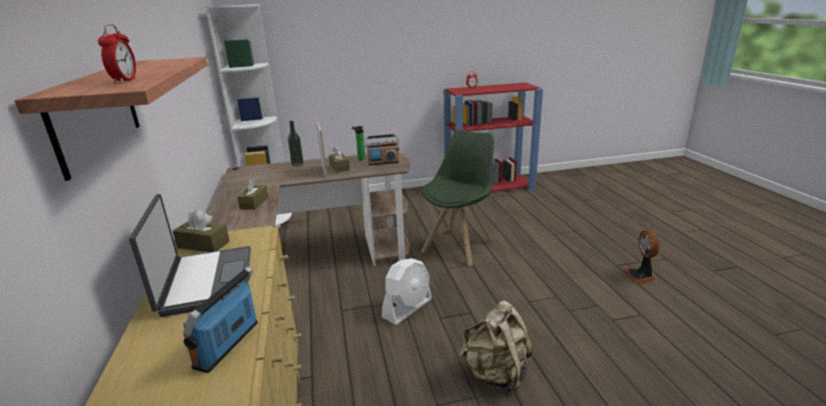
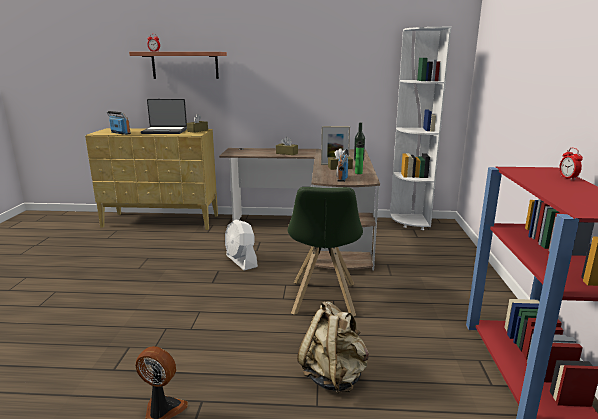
camera: 105 degrees right, 5 degrees down
green chair [421,130,494,266] -> green chair turned 45 degrees clockwise [288,187,363,317]
beige backpack [459,301,534,394] -> beige backpack moved to [297,301,369,394]

